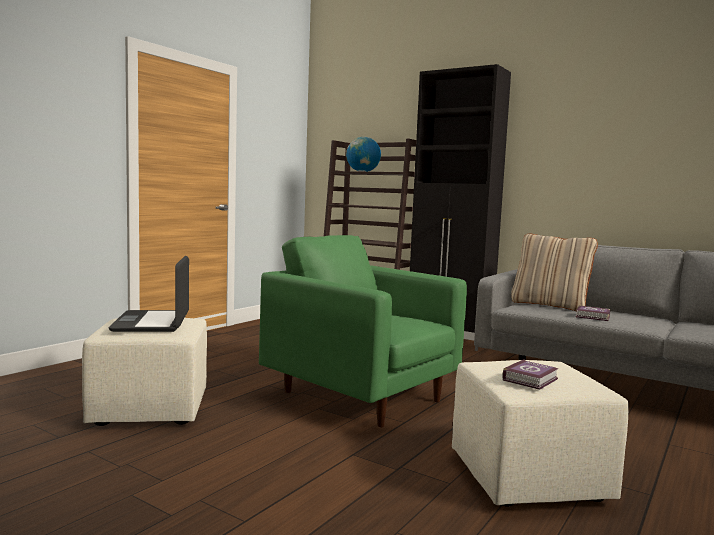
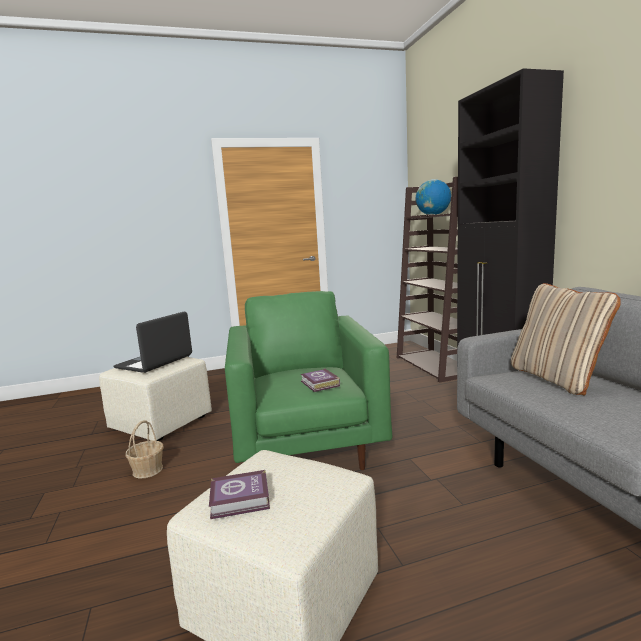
camera: 40 degrees right, 5 degrees up
book [576,306,611,321] -> book moved to [301,368,340,392]
none -> basket [125,420,164,479]

